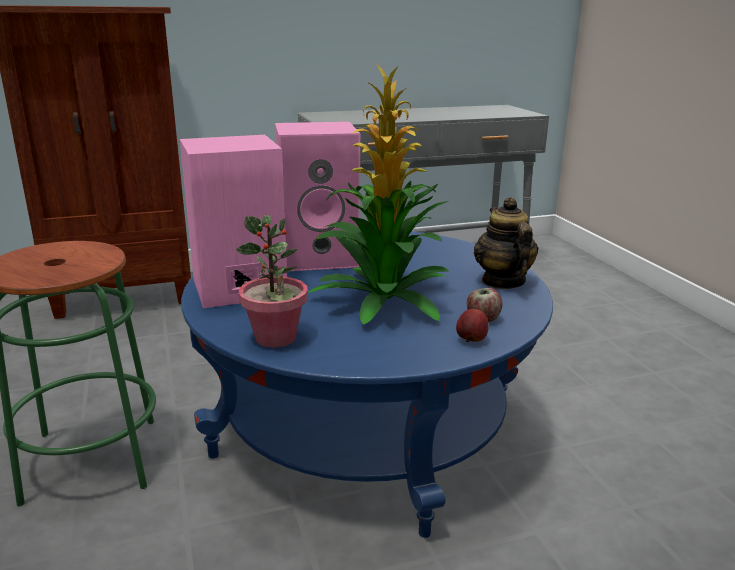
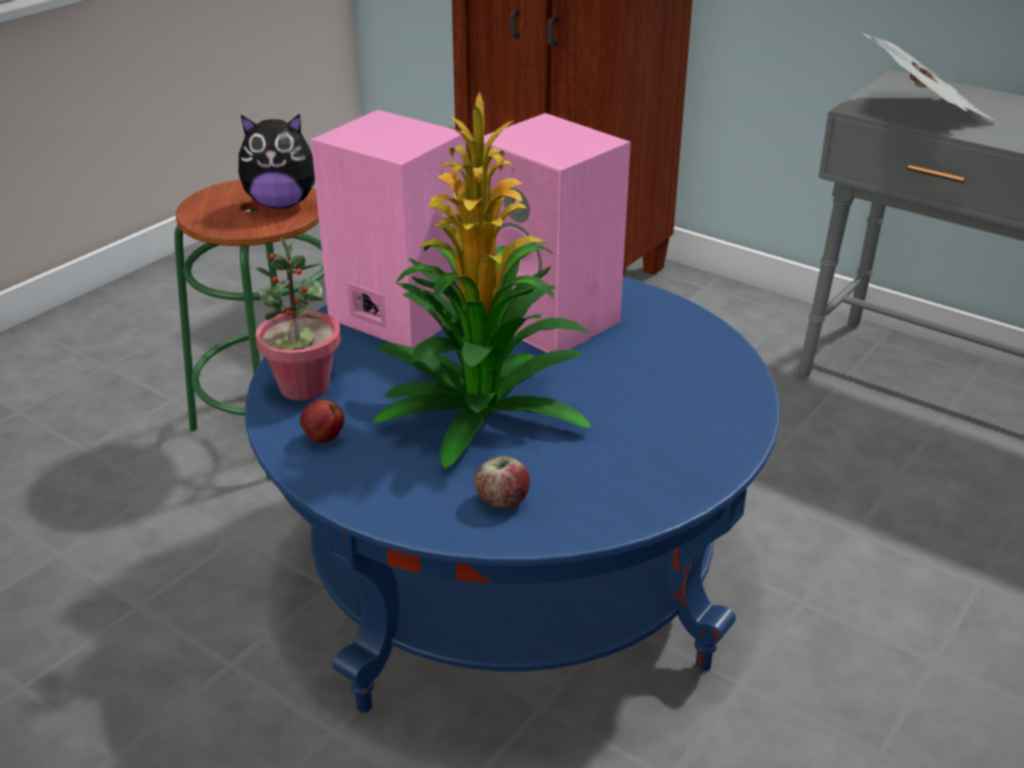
camera: 55 degrees right, 10 degrees up
apple [456,309,489,342] -> apple moved to [300,400,344,443]
teapot [474,197,538,289] -> none
none -> plush toy [238,114,315,209]
none -> newspaper [863,34,996,120]

